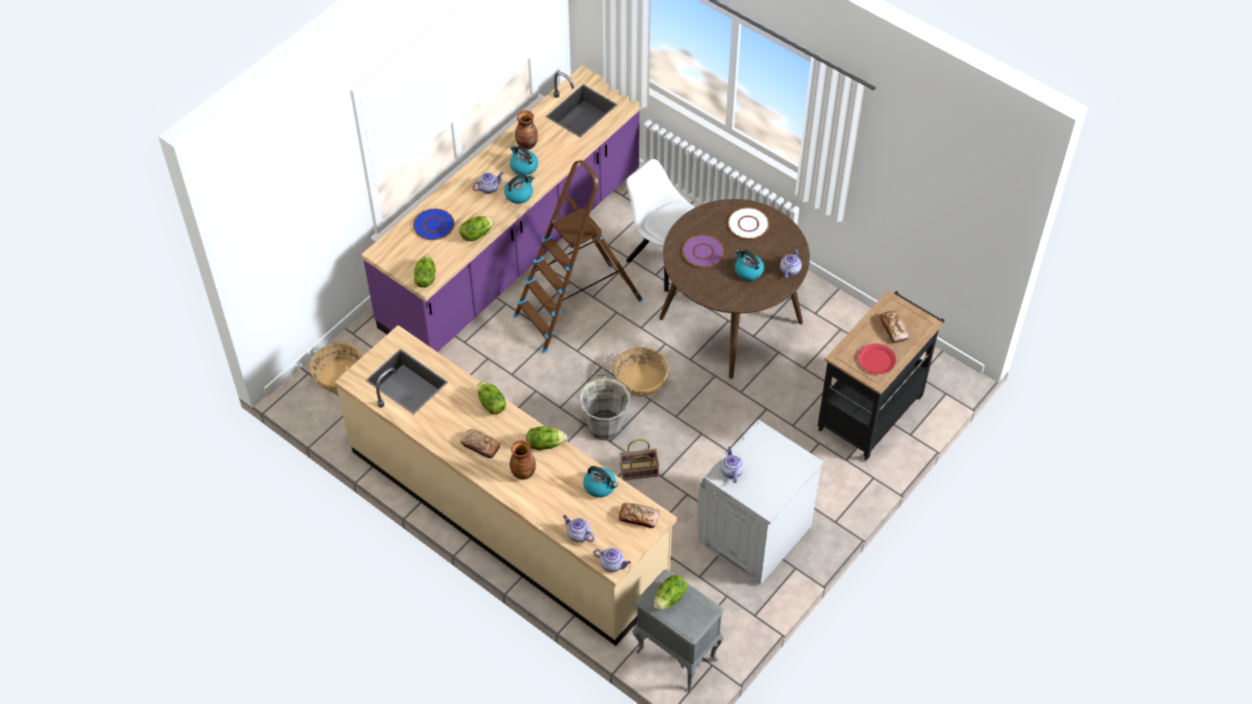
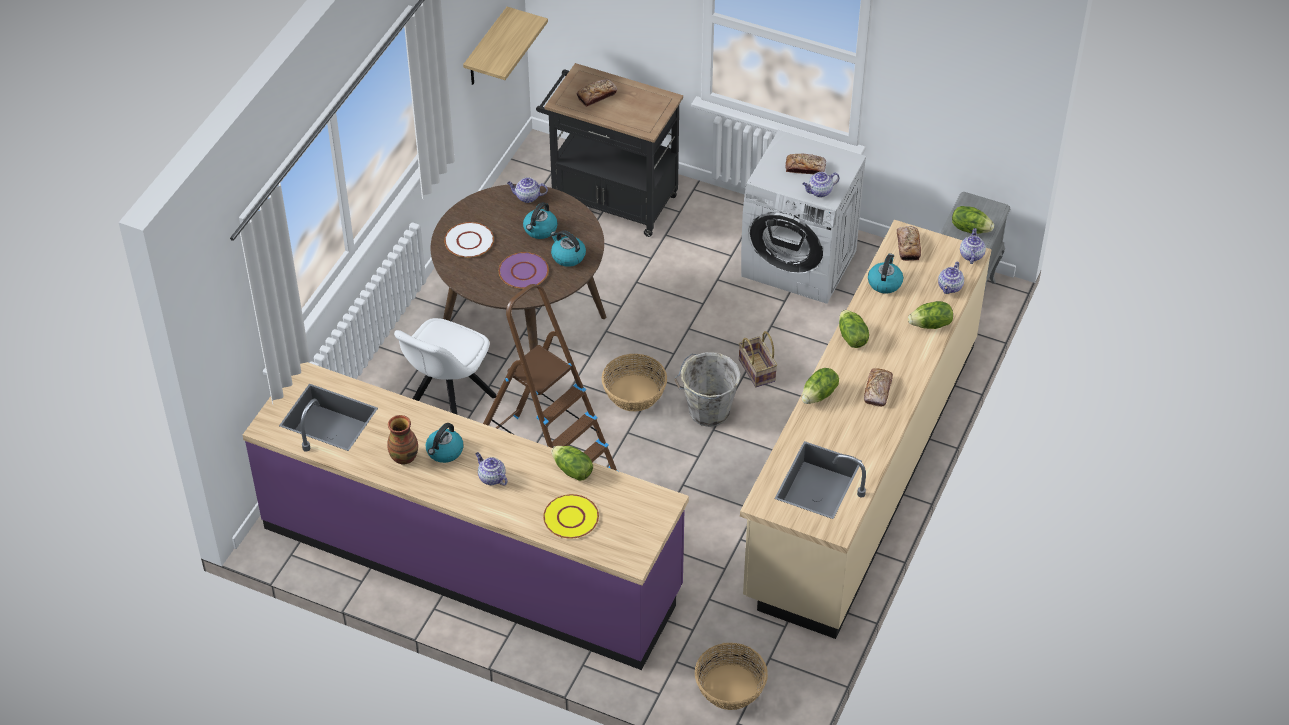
camera: 105 degrees left, 5 degrees down
blue plate [413,209,455,240] -> yellow plate [543,494,599,539]
lettuce [414,254,436,288] -> lettuce moved to [908,301,953,329]
kettle [504,174,534,204] -> kettle moved to [550,230,586,267]
vase [510,440,536,480] -> none
red plate [858,344,896,374] -> none
none -> shelf [463,7,548,85]
none -> bread [785,154,826,175]

